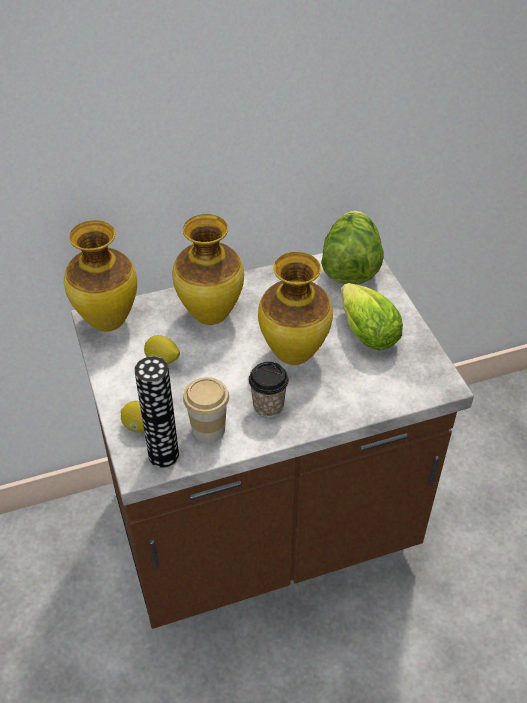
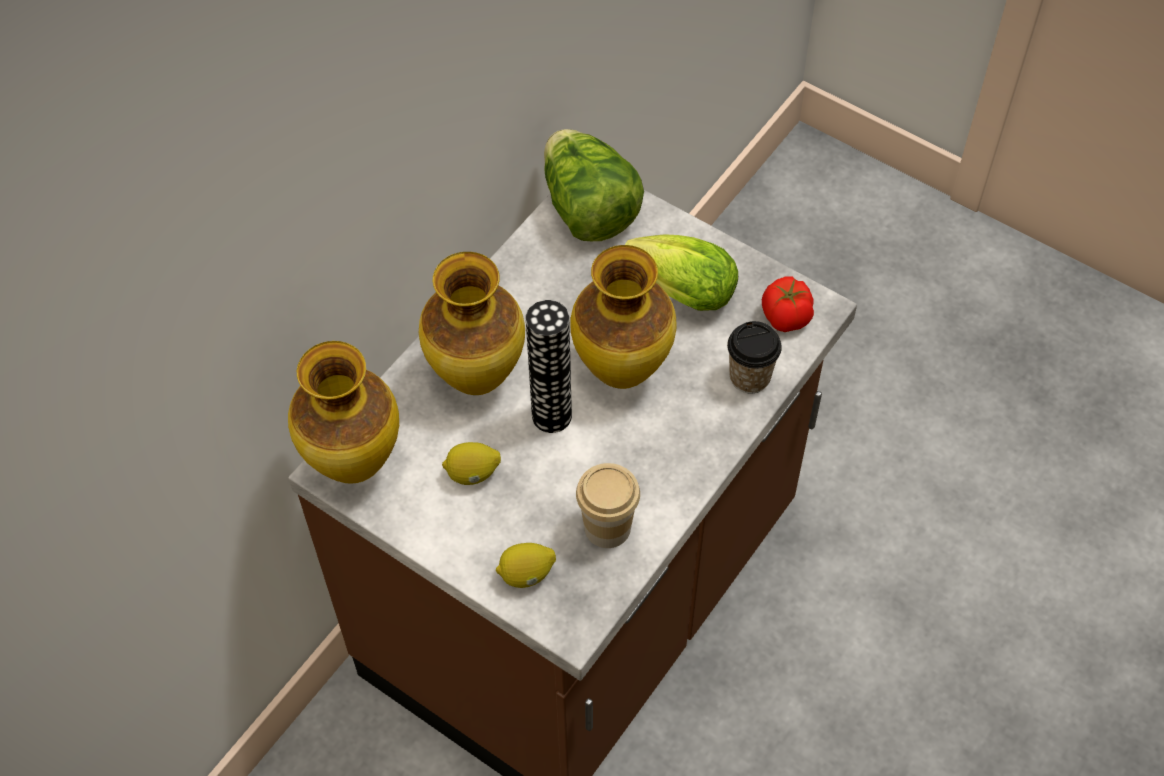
camera: 35 degrees left, 10 degrees up
vase [134,356,179,468] -> vase moved to [526,300,572,433]
cup [249,362,289,417] -> cup moved to [727,321,782,393]
none -> tomato [762,276,814,332]

